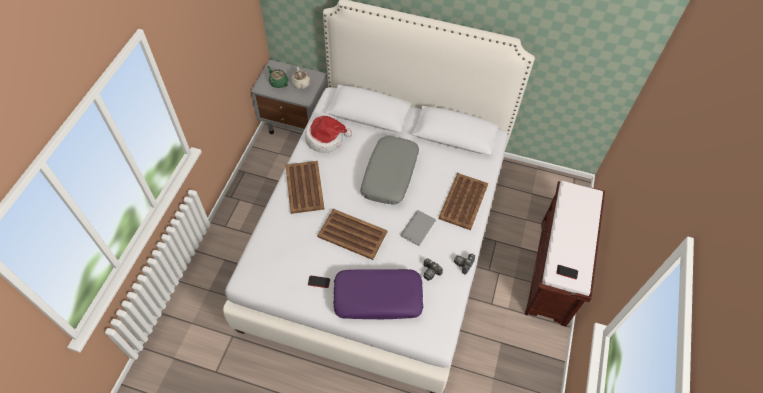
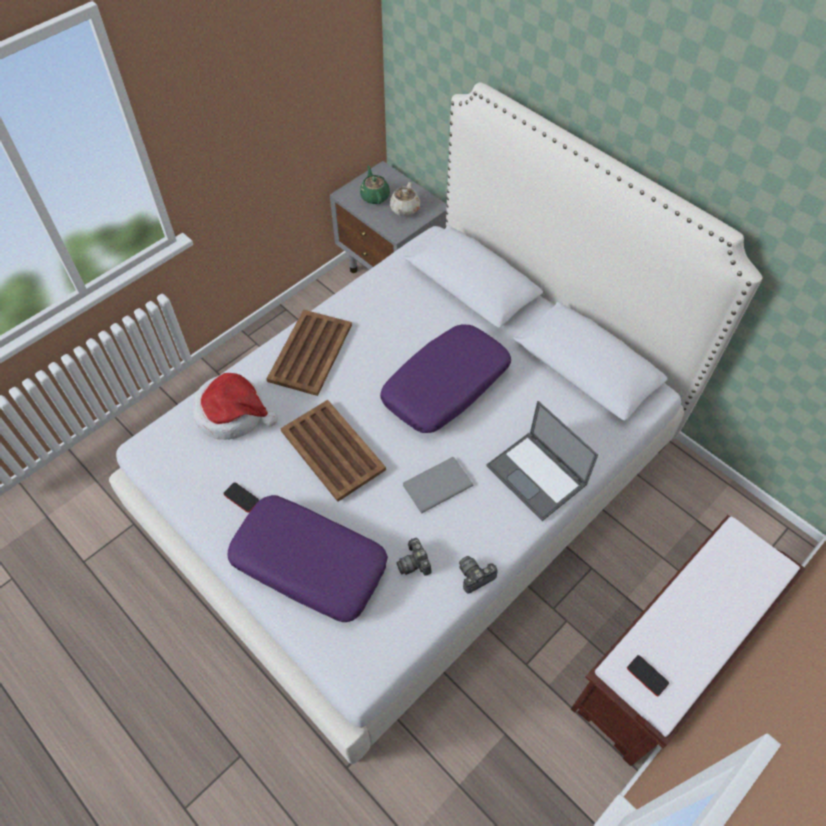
camera: 30 degrees right, 0 degrees up
hat [305,116,352,153] -> hat moved to [193,373,278,440]
grey pillow [360,136,419,204] -> purple pillow [380,325,511,433]
brown tray [439,173,488,230] -> laptop [486,401,598,521]

